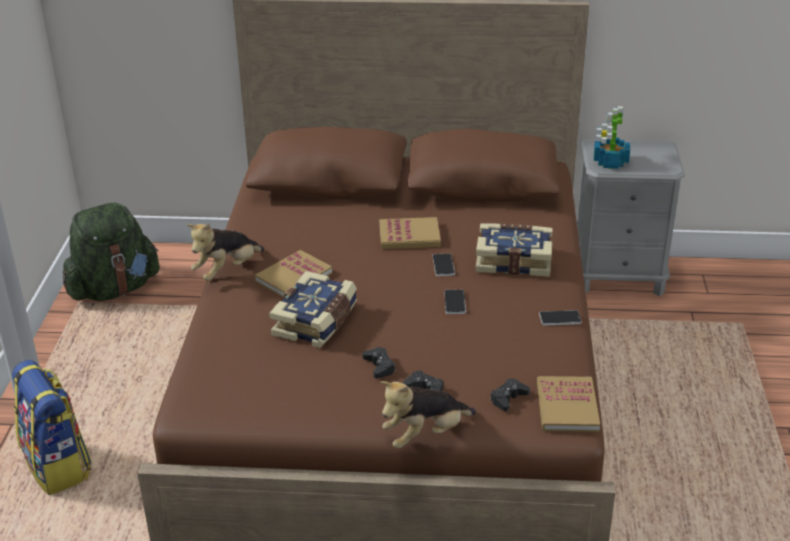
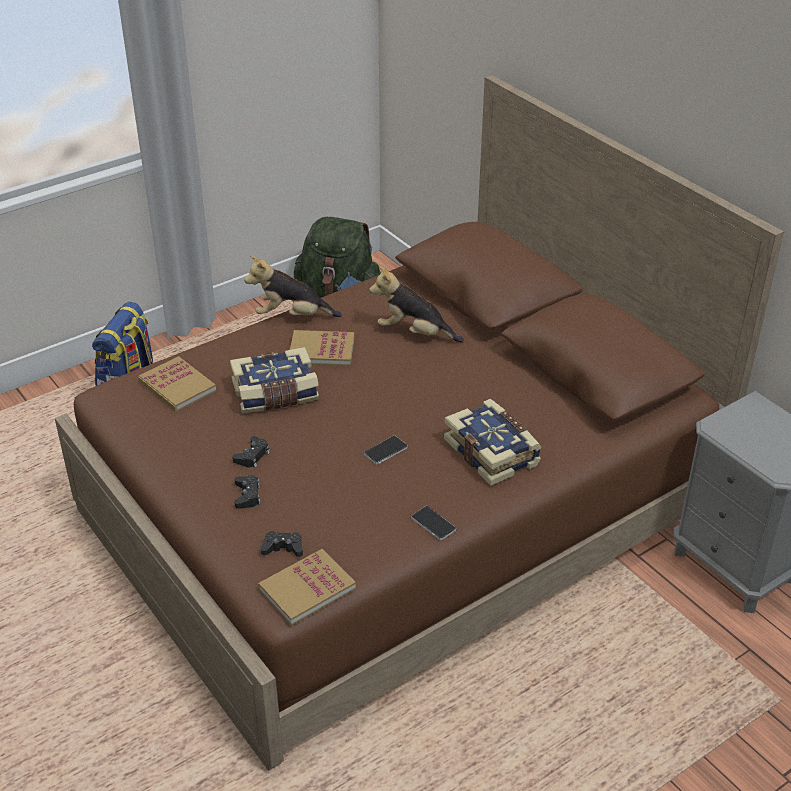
camera: 50 degrees right, 5 degrees up
book [379,217,441,249] -> book moved to [138,356,216,412]
plush toy [381,381,476,449] -> plush toy moved to [369,266,464,342]
phone [432,253,455,276] -> none
potted plant [594,106,630,169] -> none

